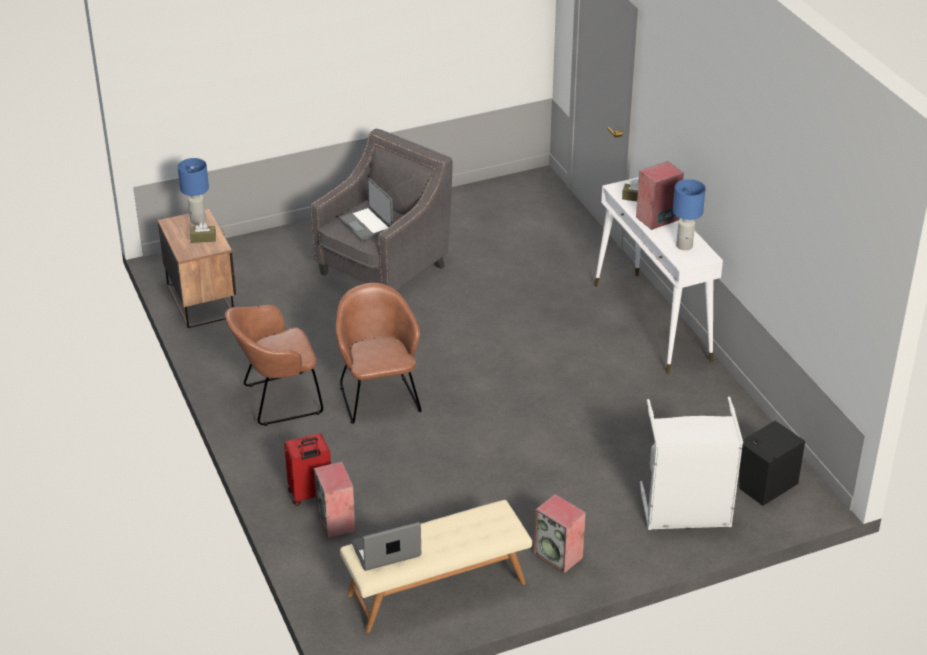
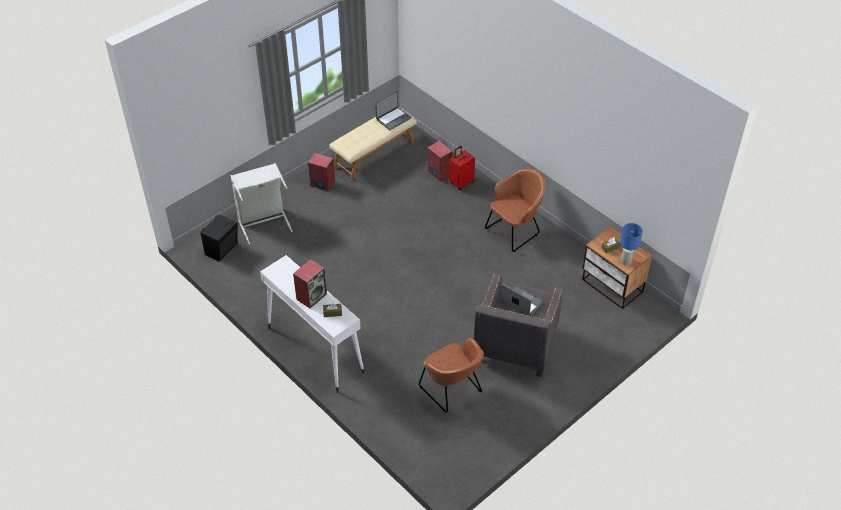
camera: 160 degrees right, 10 degrees up
brown armchair [335,283,422,424] -> brown armchair moved to [419,337,484,413]
blue table lamp [673,179,706,250] -> none

